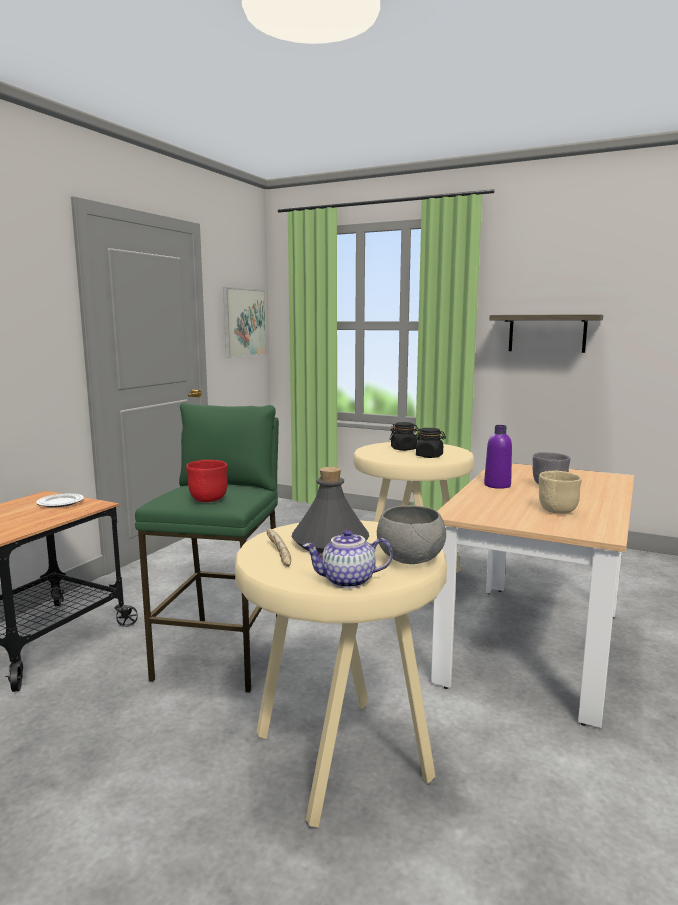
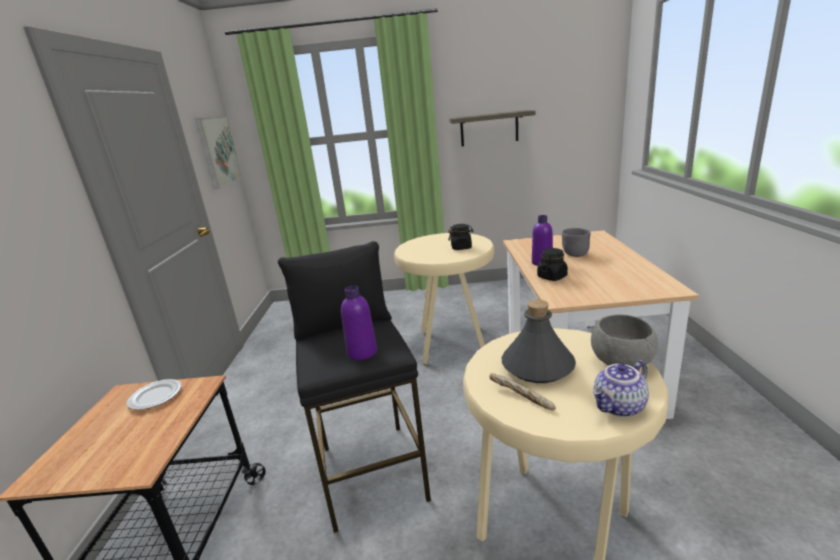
camera: 25 degrees left, 10 degrees up
green stool [135,402,279,693] -> black stool [278,241,431,533]
red bowl [186,460,228,502] -> purple bottle [341,286,377,360]
black jar [390,422,418,451] -> black jar moved to [537,248,568,281]
beige bowl [539,470,582,514] -> none

